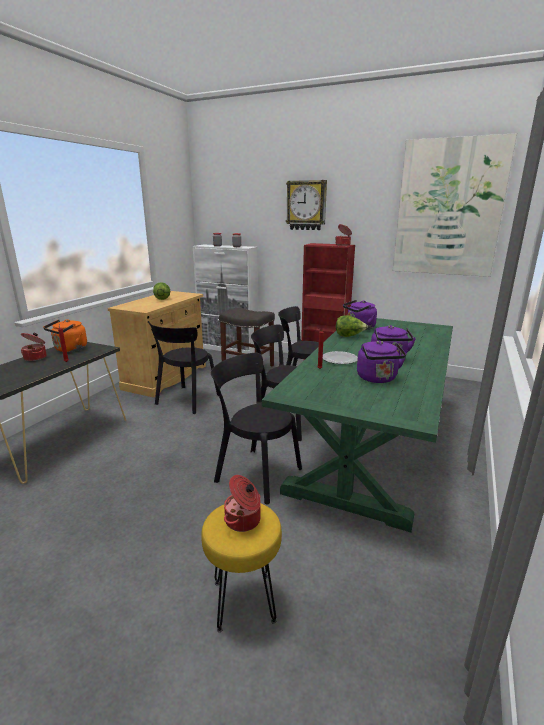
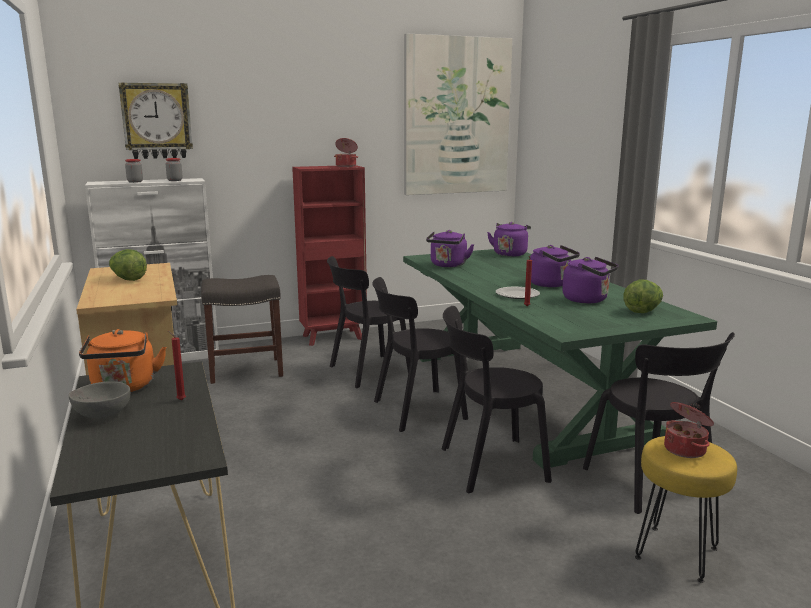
camera: 45 degrees left, 5 degrees down
cooking pot [21,333,47,361] -> grey bowl [69,381,131,418]
black chair [148,321,219,414] -> black chair moved to [583,332,735,514]
wall clock [286,180,327,230] -> wall clock moved to [118,82,193,159]
lettuce [336,315,368,337] -> lettuce moved to [623,280,663,313]
none -> purple kettle [487,222,531,257]

